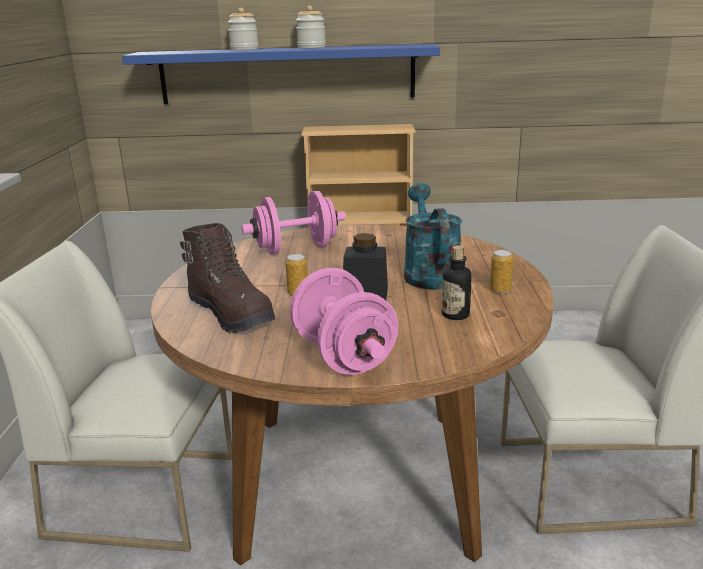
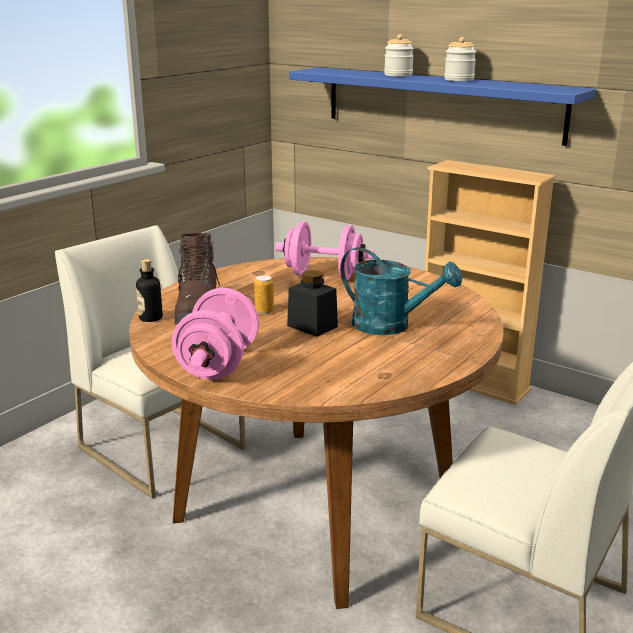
camera: 35 degrees right, 0 degrees up
turquoise watering can [404,183,462,290] -> turquoise watering can turned 90 degrees clockwise [340,247,462,335]
bottle [442,246,472,320] -> bottle moved to [136,259,163,322]
can [490,250,514,294] -> none

